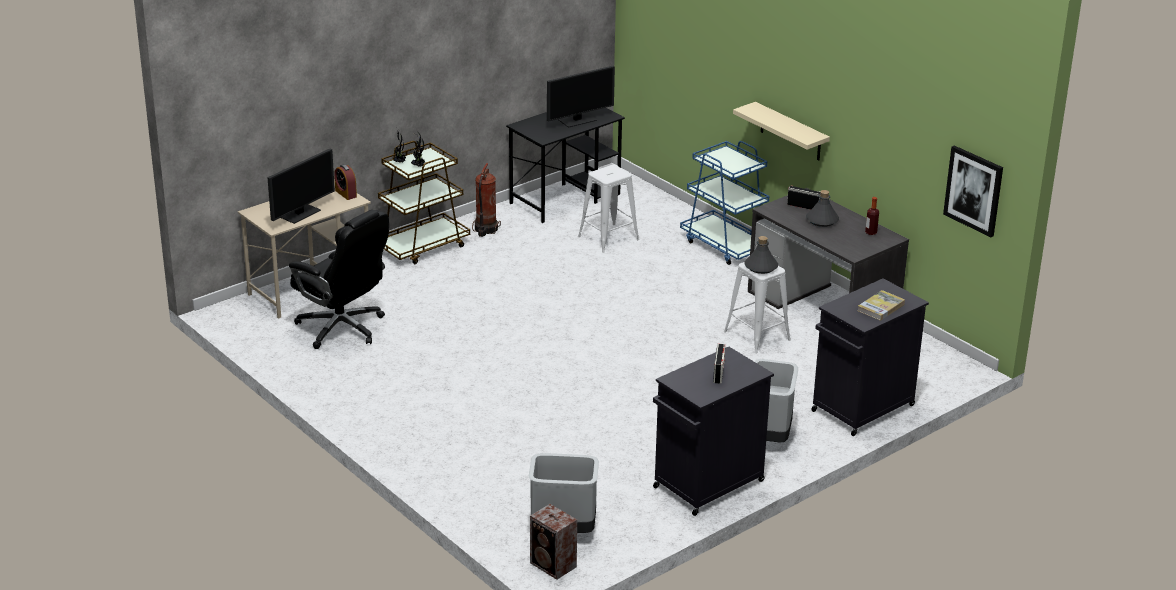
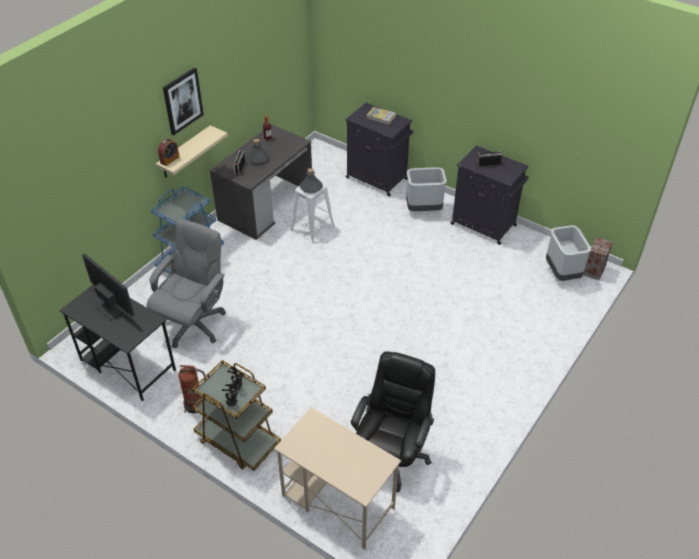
camera: 105 degrees left, 15 degrees up
monitor [267,148,335,224] -> none
alarm clock [334,164,357,200] -> alarm clock moved to [158,139,179,166]
white stool [578,165,640,253] -> grey office chair [146,219,226,348]
picture [943,145,1003,237] -> picture moved to [163,67,204,135]

